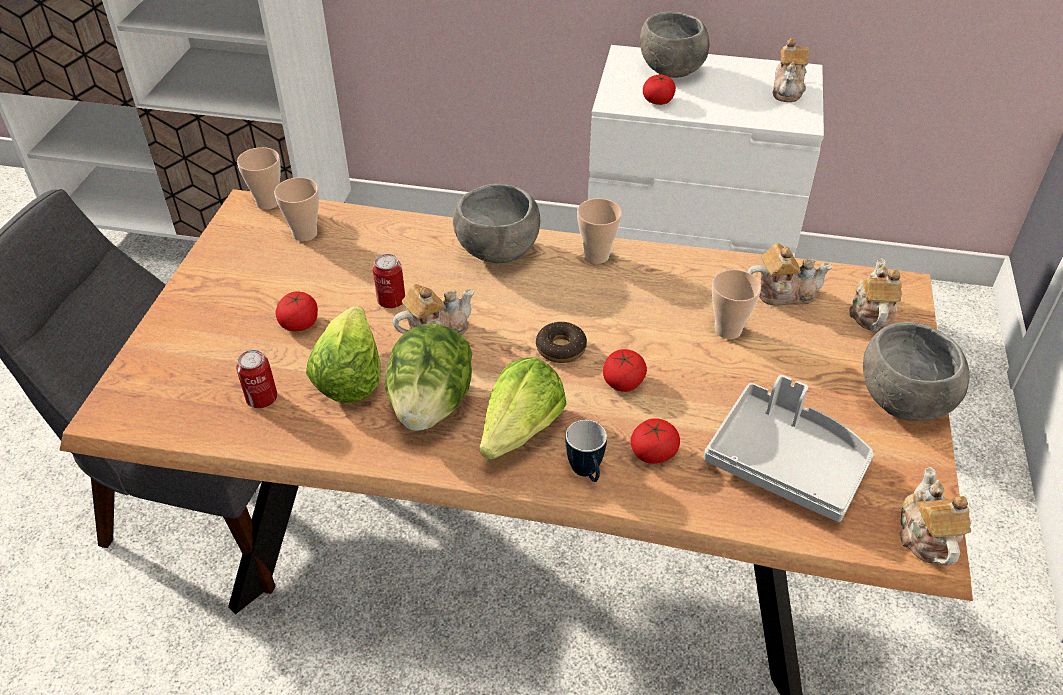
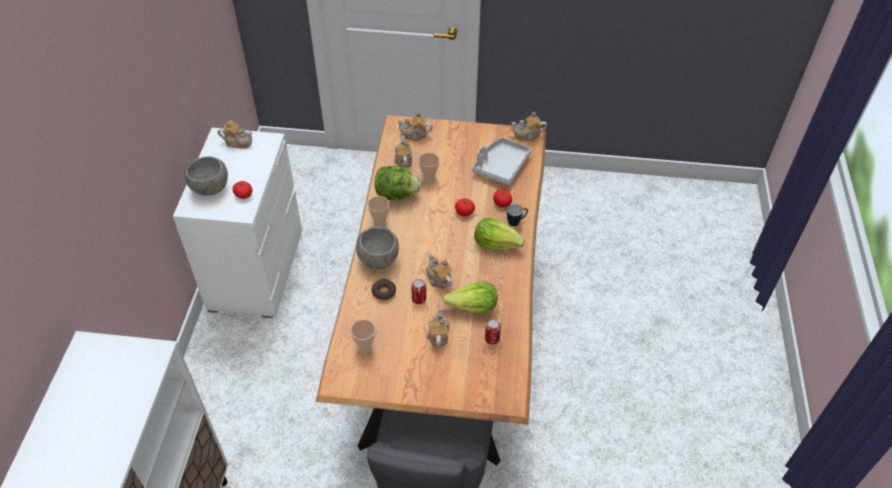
camera: 95 degrees left, 5 degrees up
cup [237,147,280,209] -> none
tomato [276,291,318,331] -> teapot [427,306,449,347]
lettuce [385,324,472,431] -> lettuce moved to [375,166,422,200]
donut [536,322,587,363] -> donut moved to [372,279,396,301]
grey bowl [863,322,970,421] -> none

